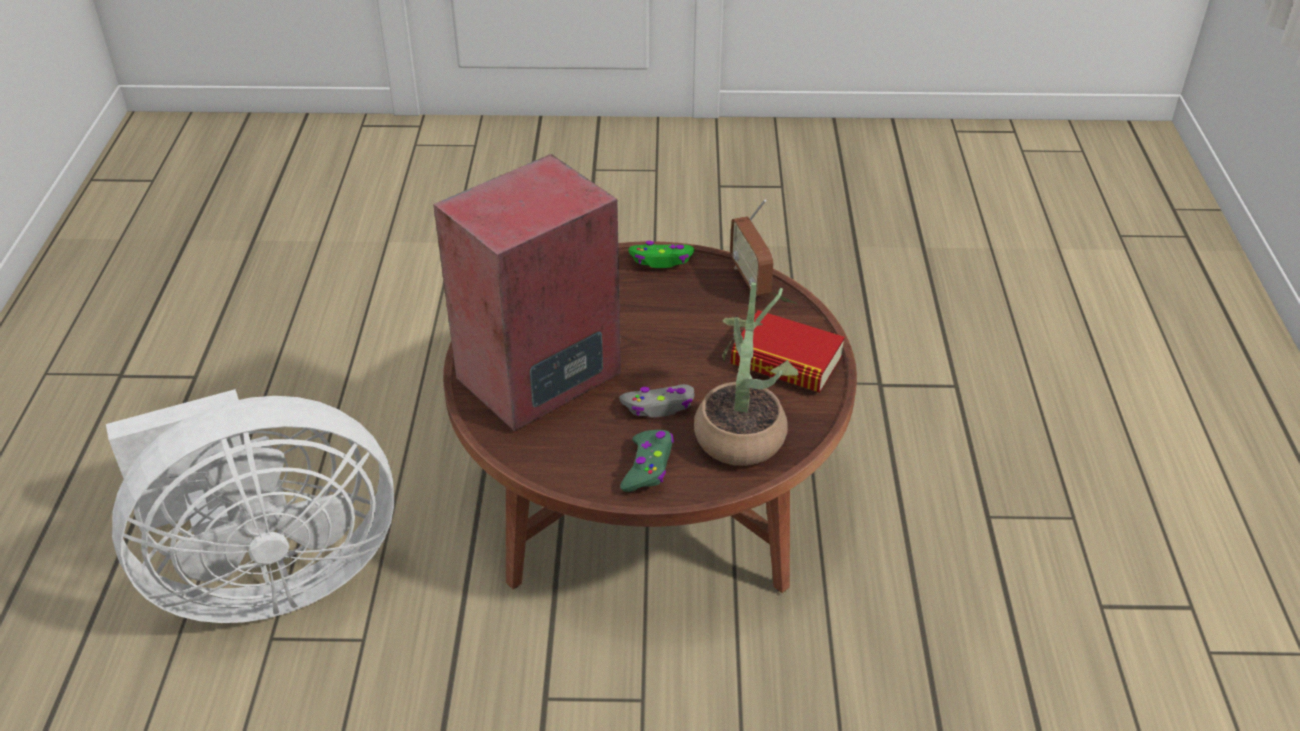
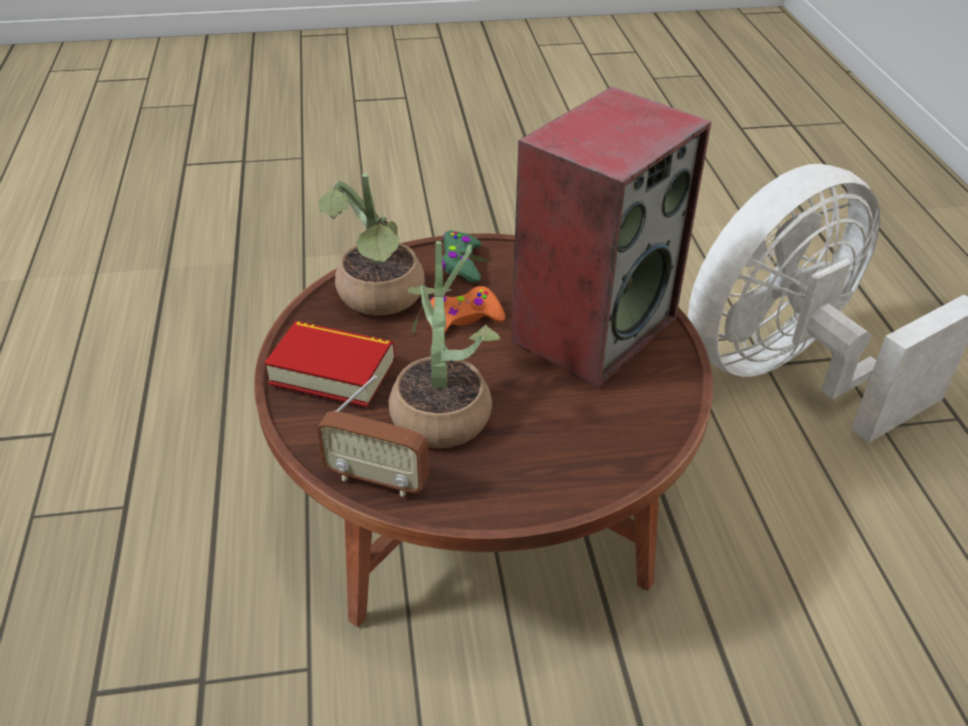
camera: 170 degrees right, 0 degrees up
grey game controller [619,384,694,418] -> orange game controller [430,286,505,333]
green game controller [628,241,694,268] -> none
radio [730,199,774,297] -> radio turned 135 degrees clockwise [317,375,429,497]
none -> potted plant [389,241,500,448]

